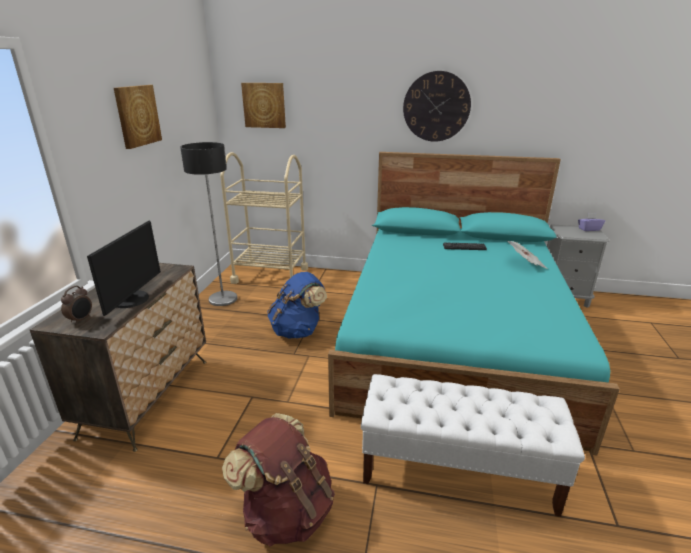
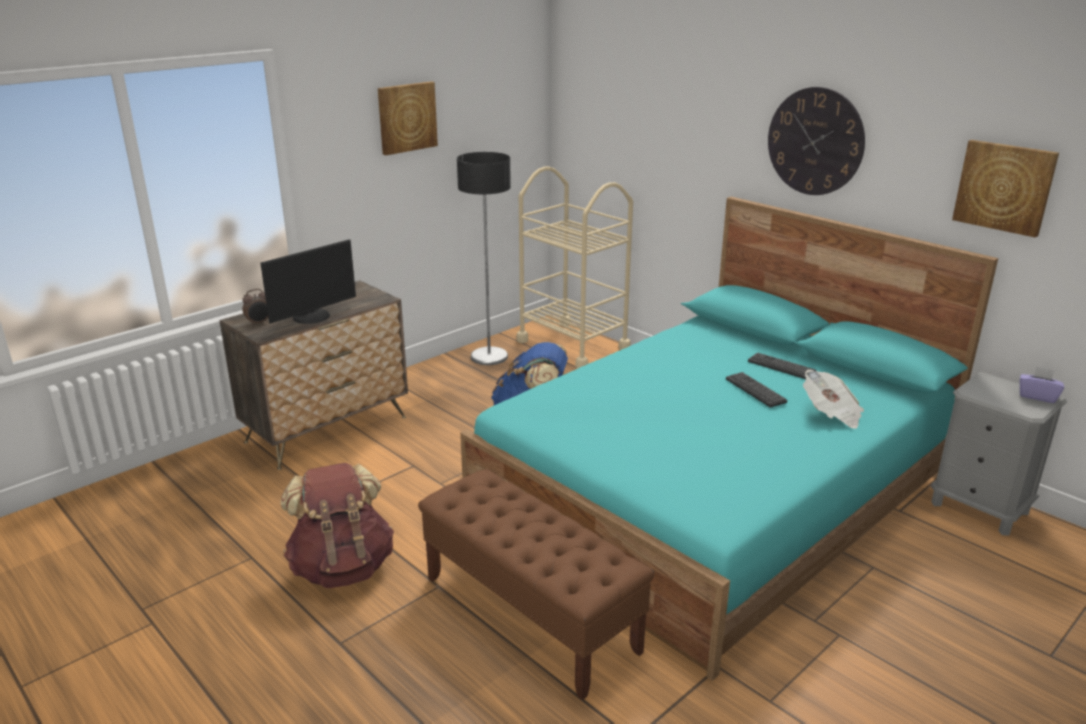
camera: 35 degrees right, 0 degrees up
picture [241,83,286,128] -> picture moved to [952,140,1059,238]
white bench [361,374,585,517] -> brown bench [418,469,654,700]
none -> keyboard [726,372,787,407]

